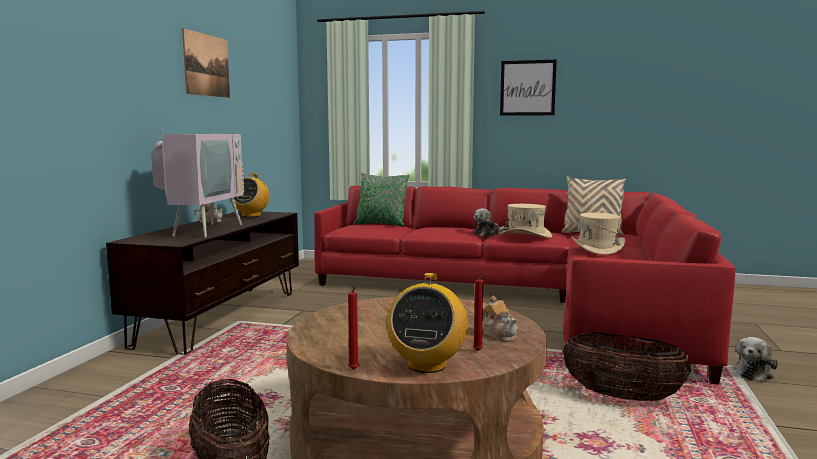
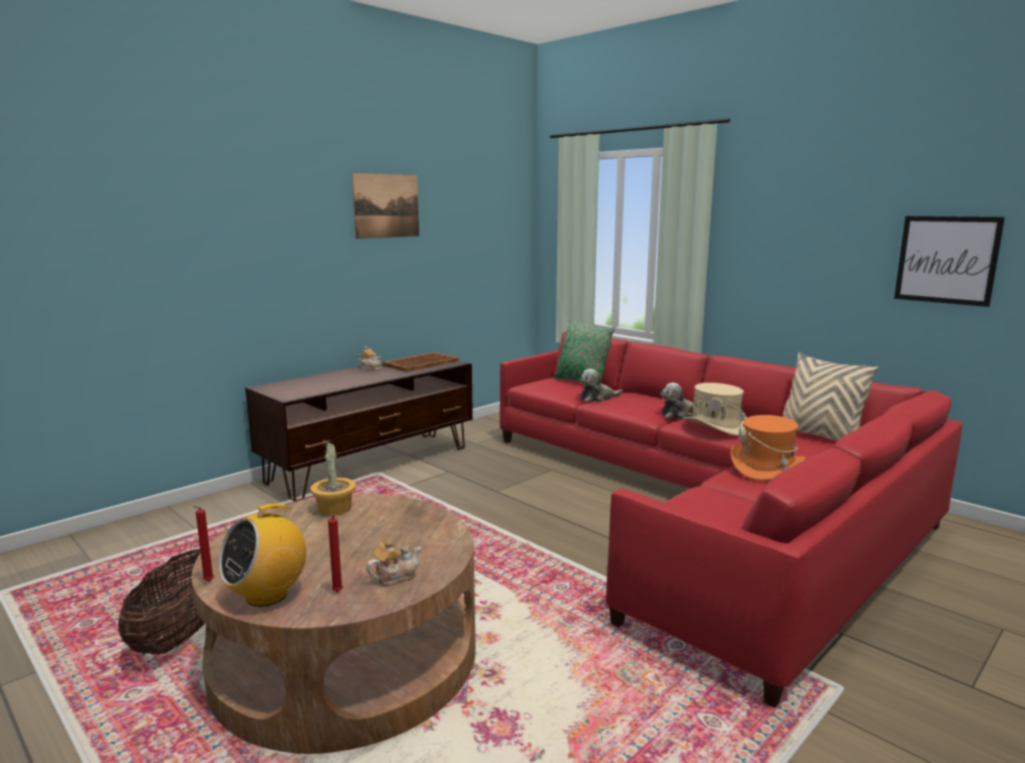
camera: 30 degrees right, 5 degrees up
television [147,92,244,238] -> none
radio [233,173,270,217] -> brown tray [383,352,459,372]
teapot [483,295,517,342] -> teapot turned 120 degrees counterclockwise [366,540,421,586]
picture [500,60,557,116] -> picture moved to [894,216,1005,307]
basket [562,332,691,401] -> none
beige hat [571,213,625,255] -> orange hat [730,415,806,481]
plush toy [732,337,778,382] -> plush toy moved to [579,369,623,402]
none -> potted plant [310,439,356,516]

